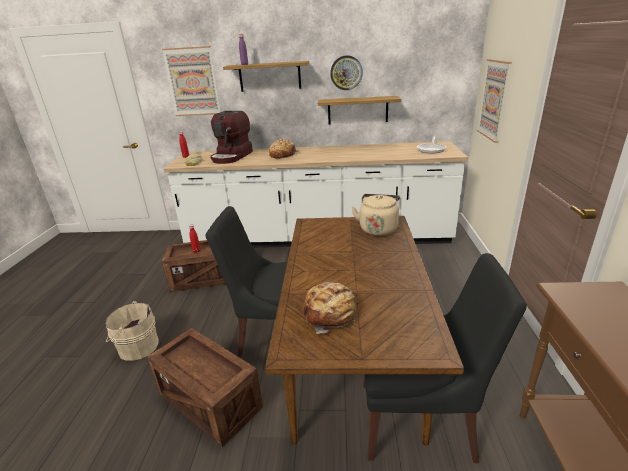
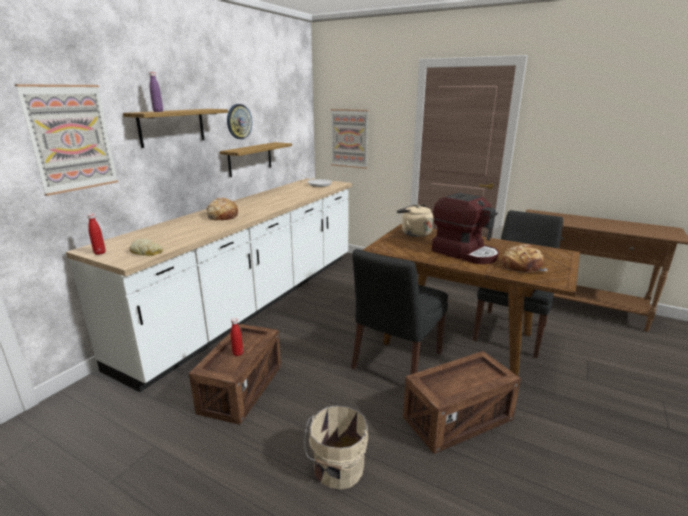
camera: 65 degrees left, 5 degrees down
coffee machine [211,111,253,164] -> coffee machine moved to [432,193,499,264]

